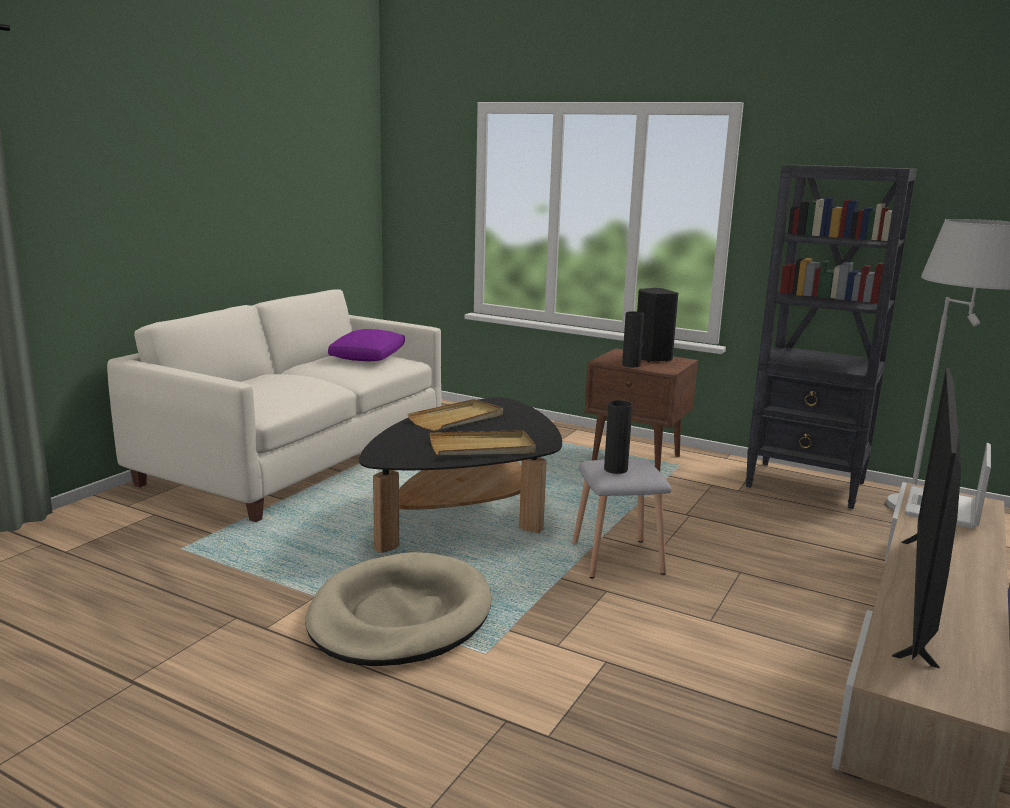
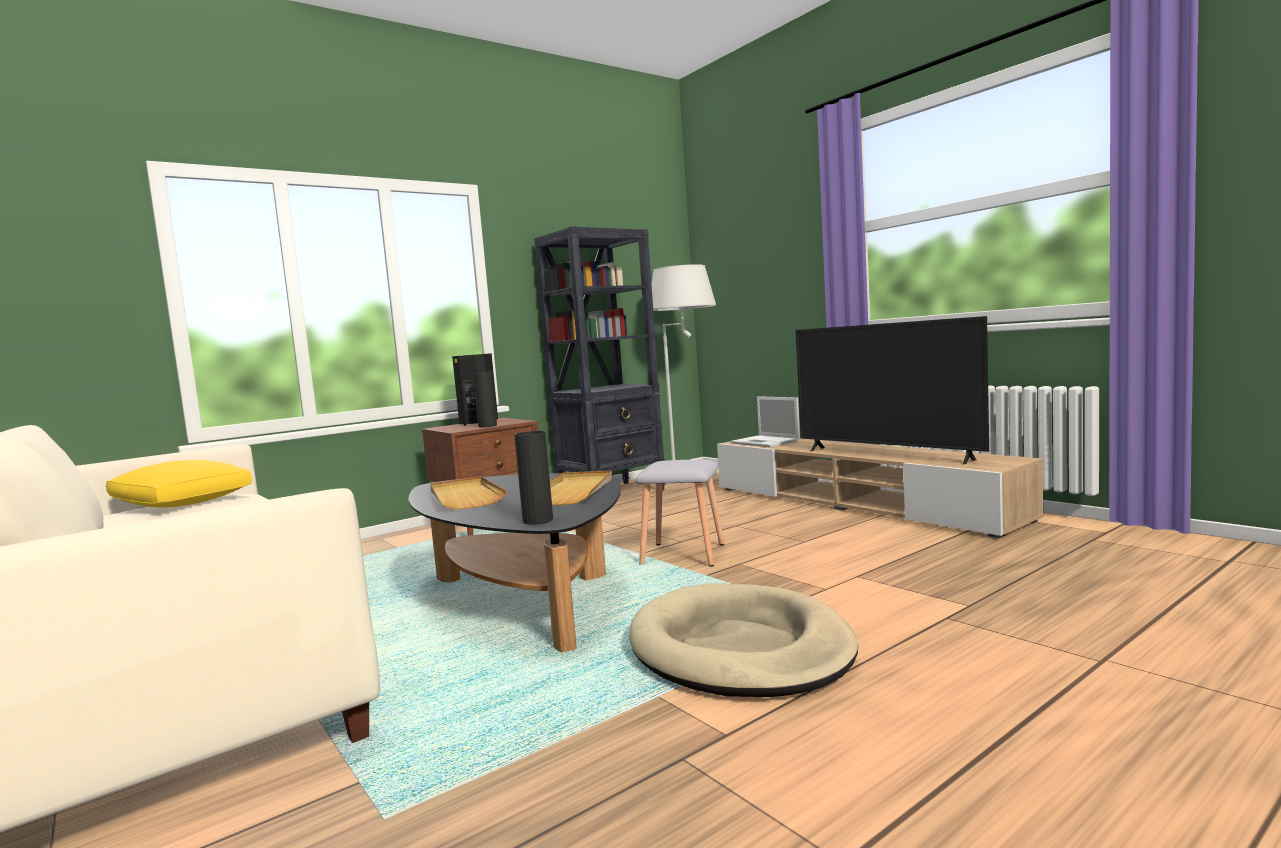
camera: 65 degrees left, 10 degrees down
purple pillow [328,329,405,361] -> yellow pillow [106,460,252,507]
black vase [604,400,633,474] -> black vase moved to [514,431,553,525]

